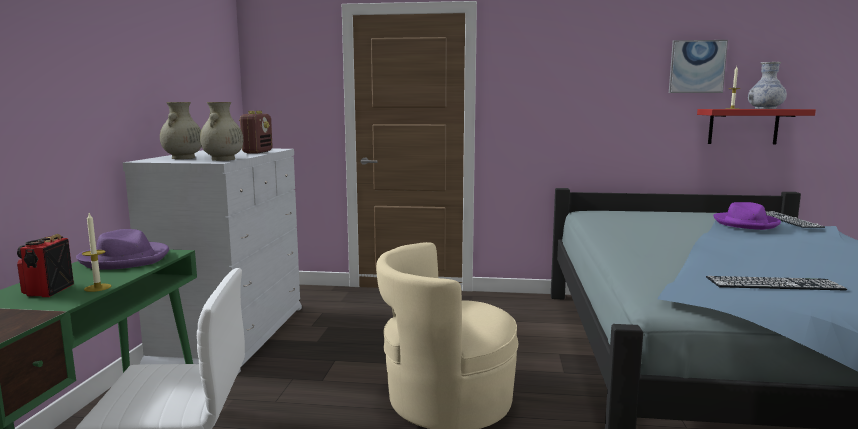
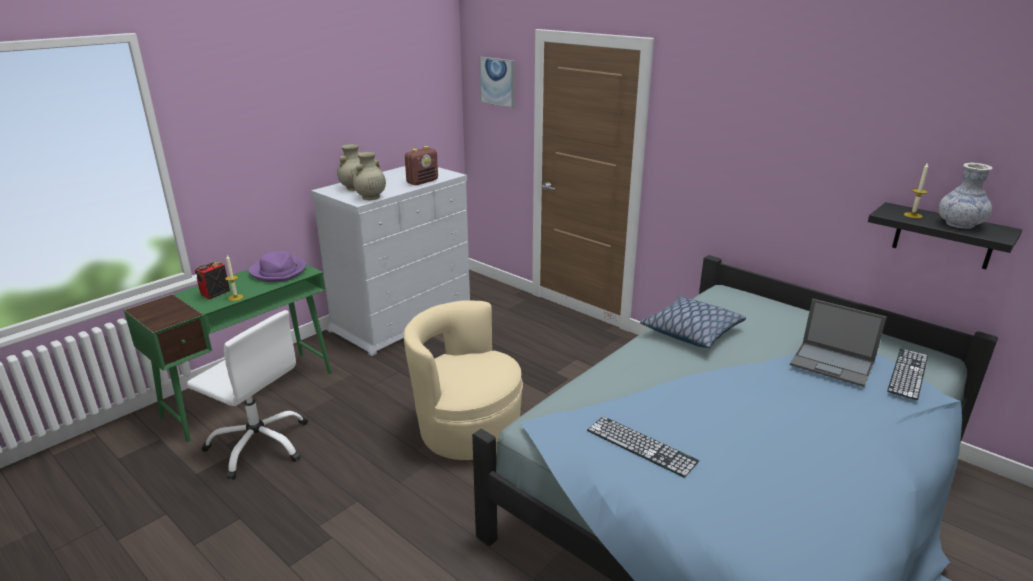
camera: 35 degrees right, 15 degrees up
picture [669,40,728,93] -> picture moved to [479,57,515,108]
red shelf [697,109,816,144] -> black shelf [868,202,1022,269]
purple hat [713,202,781,230] -> laptop [790,299,886,387]
none -> pillow [640,296,746,348]

